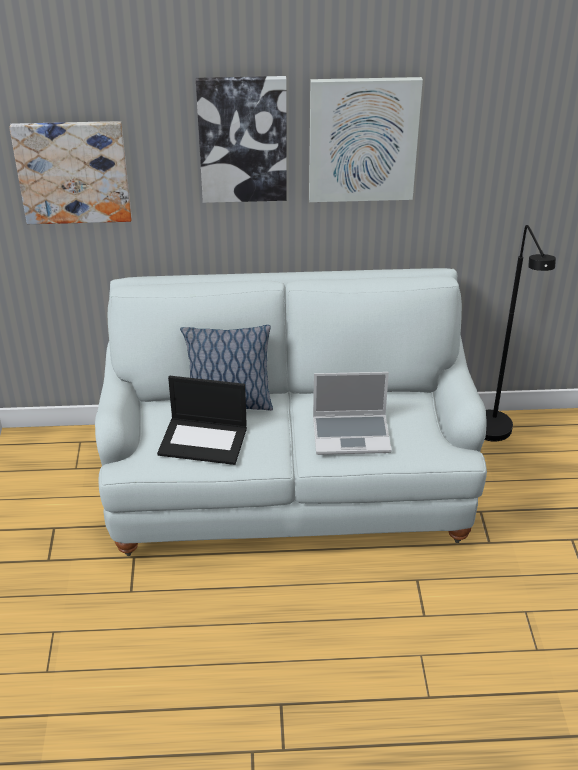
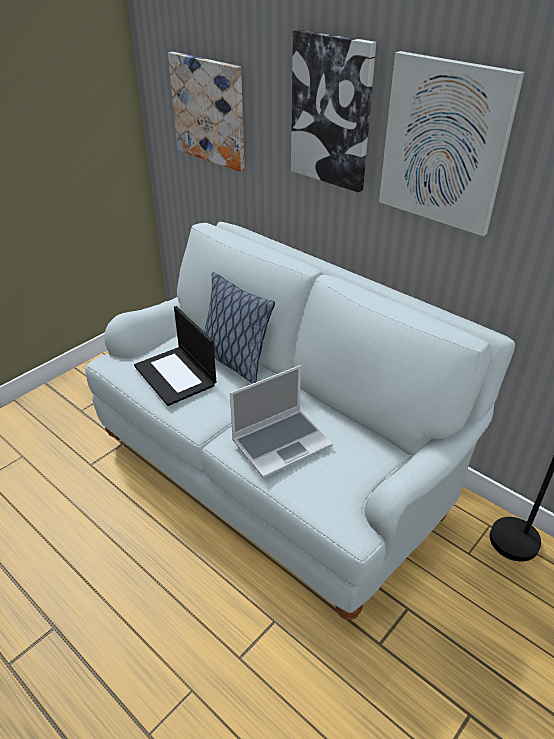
camera: 45 degrees right, 0 degrees up
laptop [313,372,391,455] -> laptop turned 75 degrees counterclockwise [230,365,333,479]

